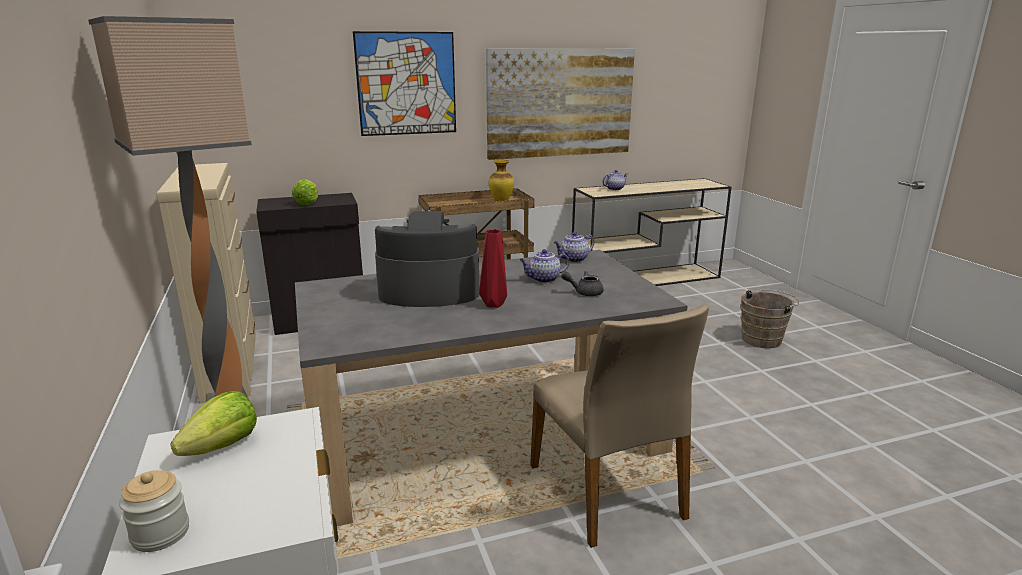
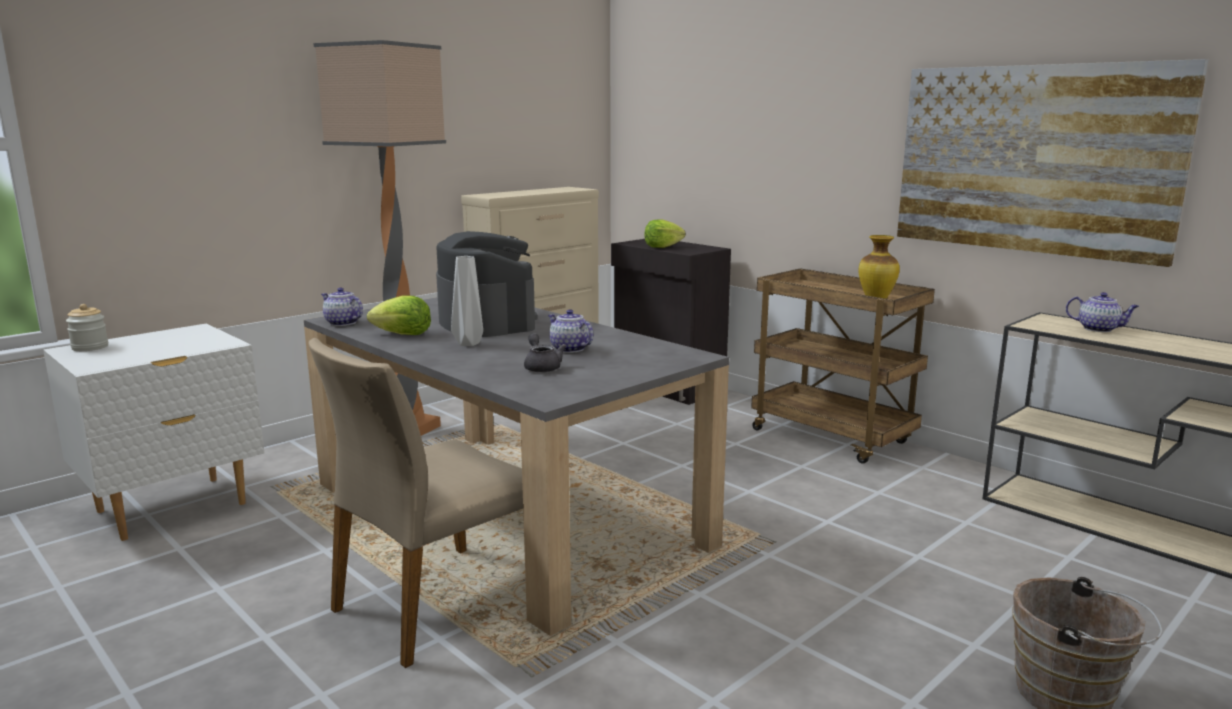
camera: 65 degrees right, 5 degrees down
lettuce [171,391,257,456] -> lettuce moved to [367,295,431,335]
picture [353,31,456,136] -> none
red vase [479,229,507,308] -> grey vase [451,256,483,346]
teapot [554,232,594,262] -> teapot moved to [321,287,363,326]

